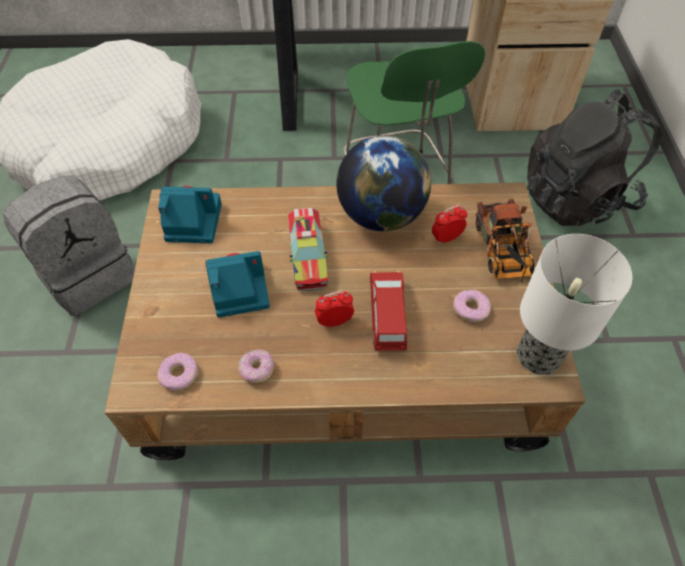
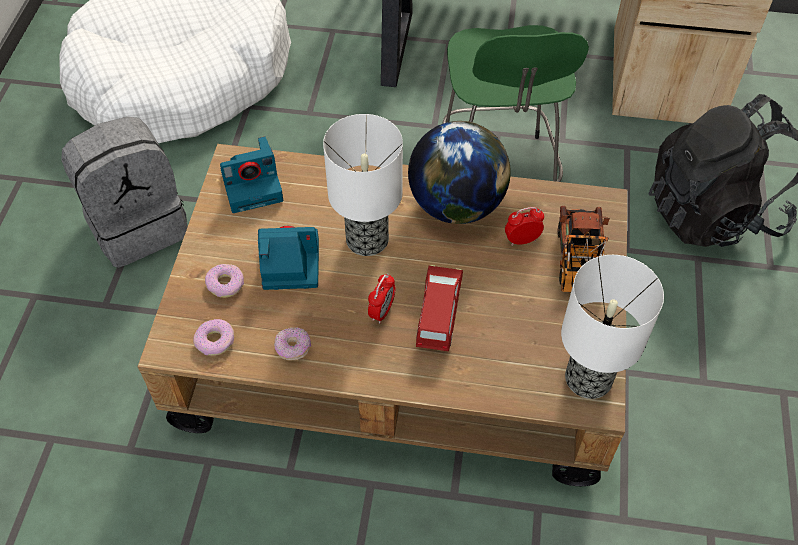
camera: 10 degrees right, 0 degrees up
camera [158,186,222,243] -> camera turned 150 degrees clockwise [220,137,283,213]
toy truck [288,208,328,291] -> table lamp [323,114,403,256]
alarm clock [315,291,354,328] -> alarm clock turned 120 degrees clockwise [368,273,395,323]
donut [453,290,491,322] -> donut moved to [205,264,244,298]

